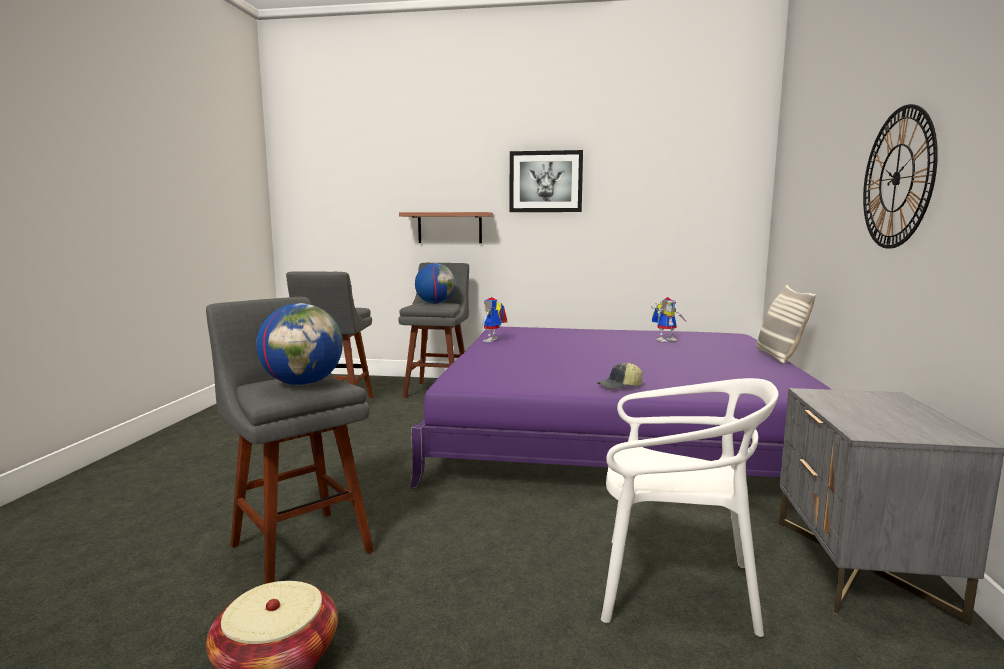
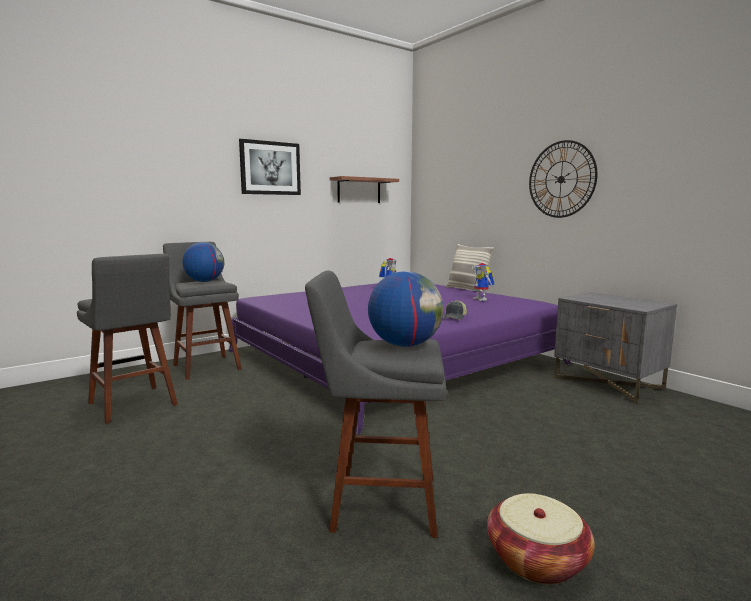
camera: 45 degrees left, 0 degrees up
shelf [399,212,493,243] -> shelf moved to [330,176,399,203]
toy robot [482,297,507,342] -> toy robot moved to [471,263,494,301]
white chair [601,378,779,637] -> none

